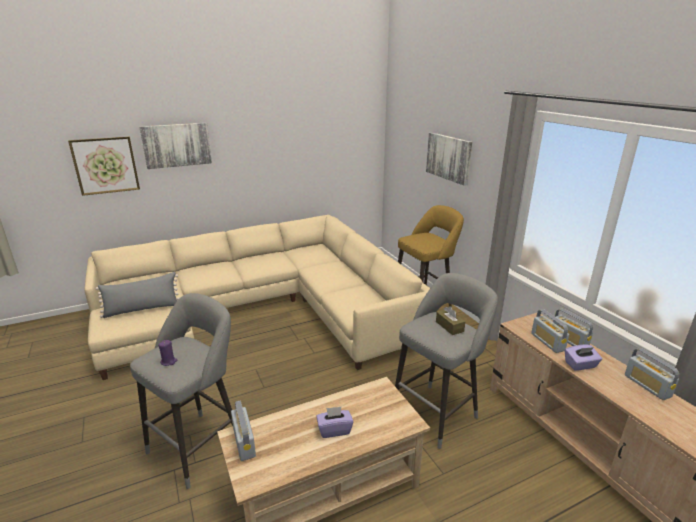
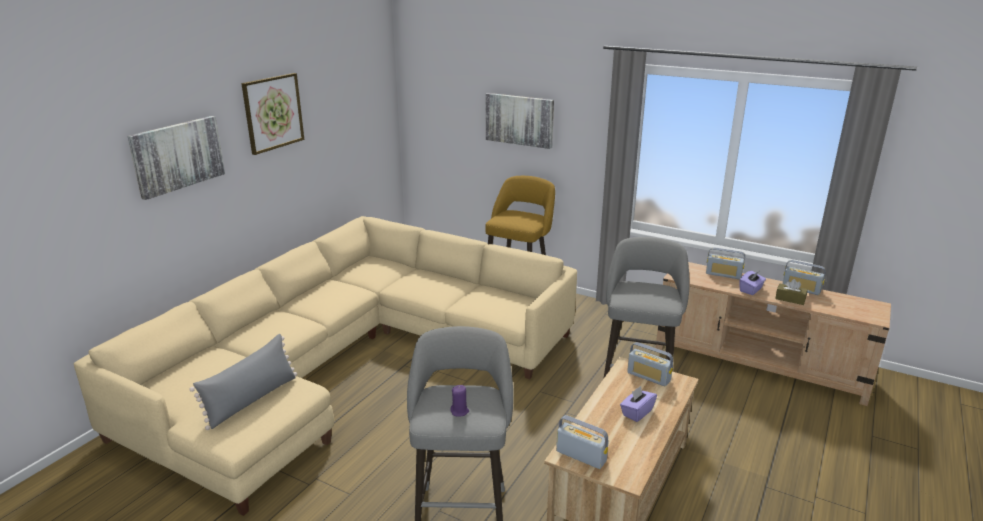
camera: 35 degrees left, 0 degrees up
picture [68,136,140,196] -> picture moved to [241,73,304,155]
brown tissue box [436,306,465,335] -> brown tissue box moved to [775,279,808,305]
radio [531,309,569,353] -> radio moved to [627,342,673,386]

